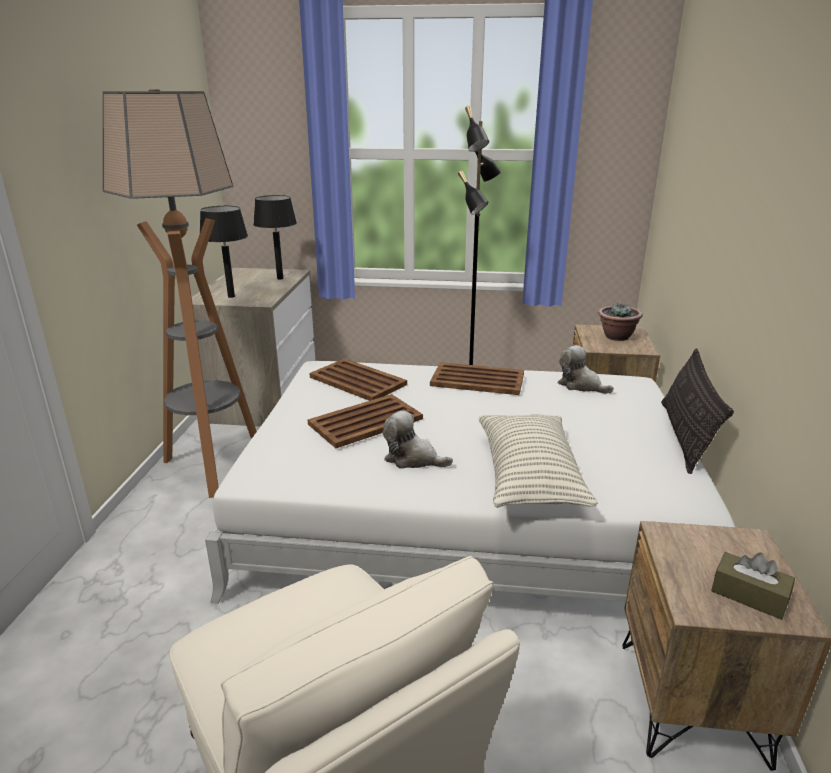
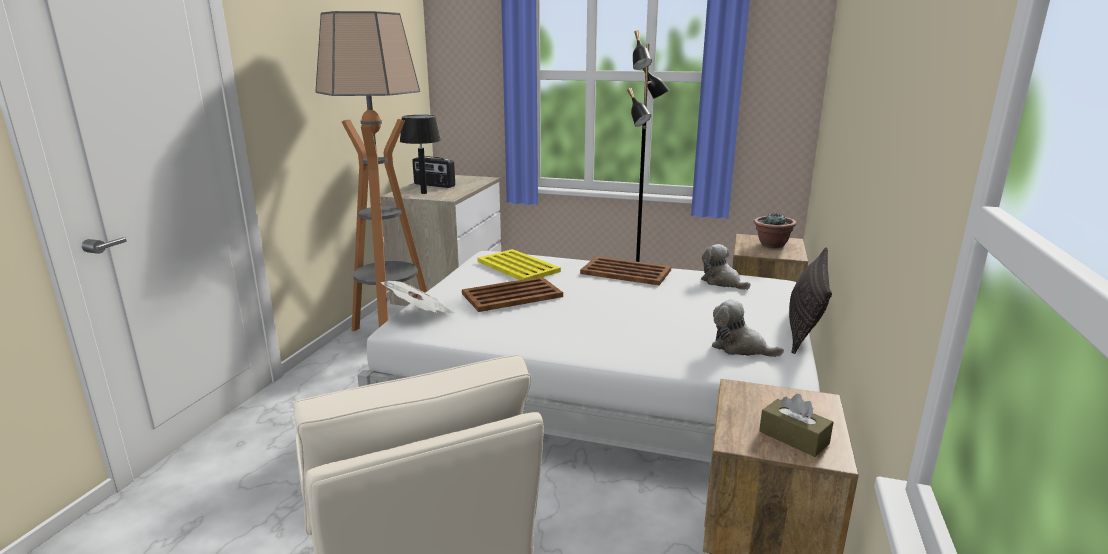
camera: 10 degrees right, 5 degrees down
black table lamp [253,195,297,280] -> none
brown tray [309,359,407,401] -> yellow tray [478,249,561,280]
plush toy [383,410,453,469] -> plush toy moved to [712,299,784,357]
pillow [479,414,598,508] -> none
none -> newspaper [380,281,454,313]
none -> radio [412,156,455,188]

